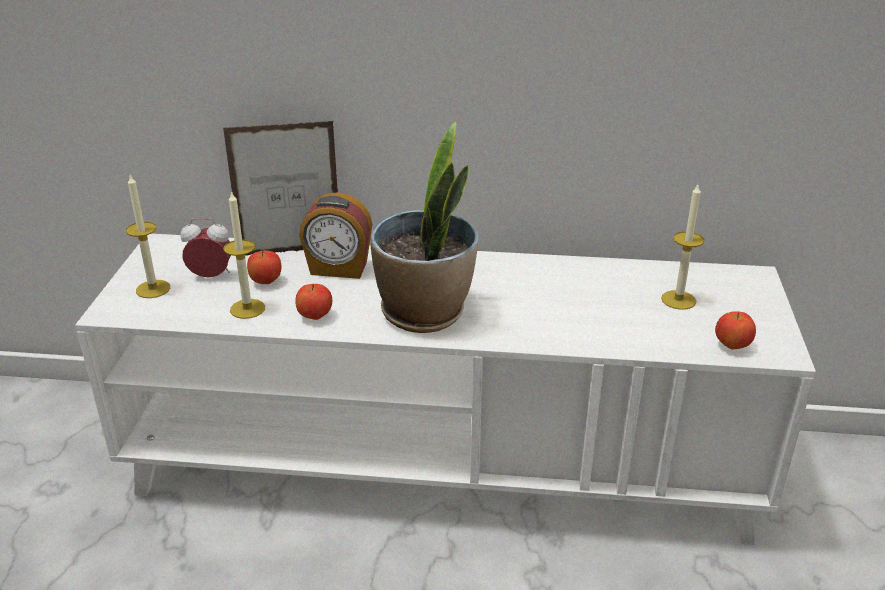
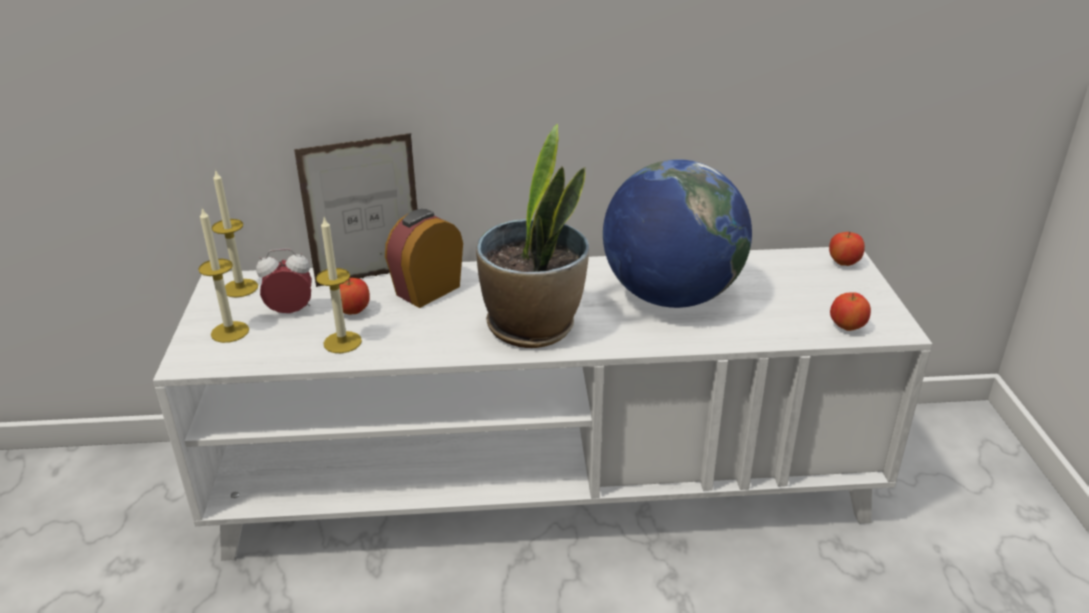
camera: 10 degrees left, 0 degrees up
apple [295,284,332,320] -> apple moved to [829,232,865,266]
alarm clock [299,192,372,279] -> alarm clock turned 135 degrees clockwise [385,209,463,308]
candle [661,185,704,310] -> candle moved to [212,169,258,297]
none -> globe [603,159,752,308]

